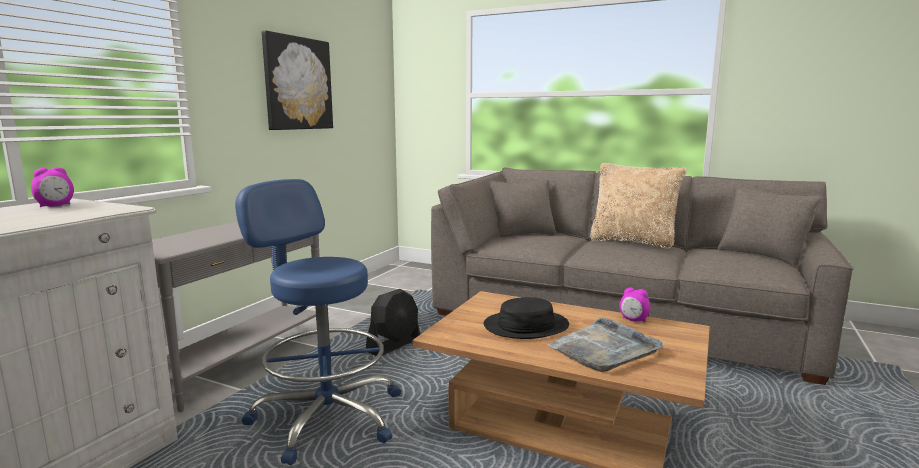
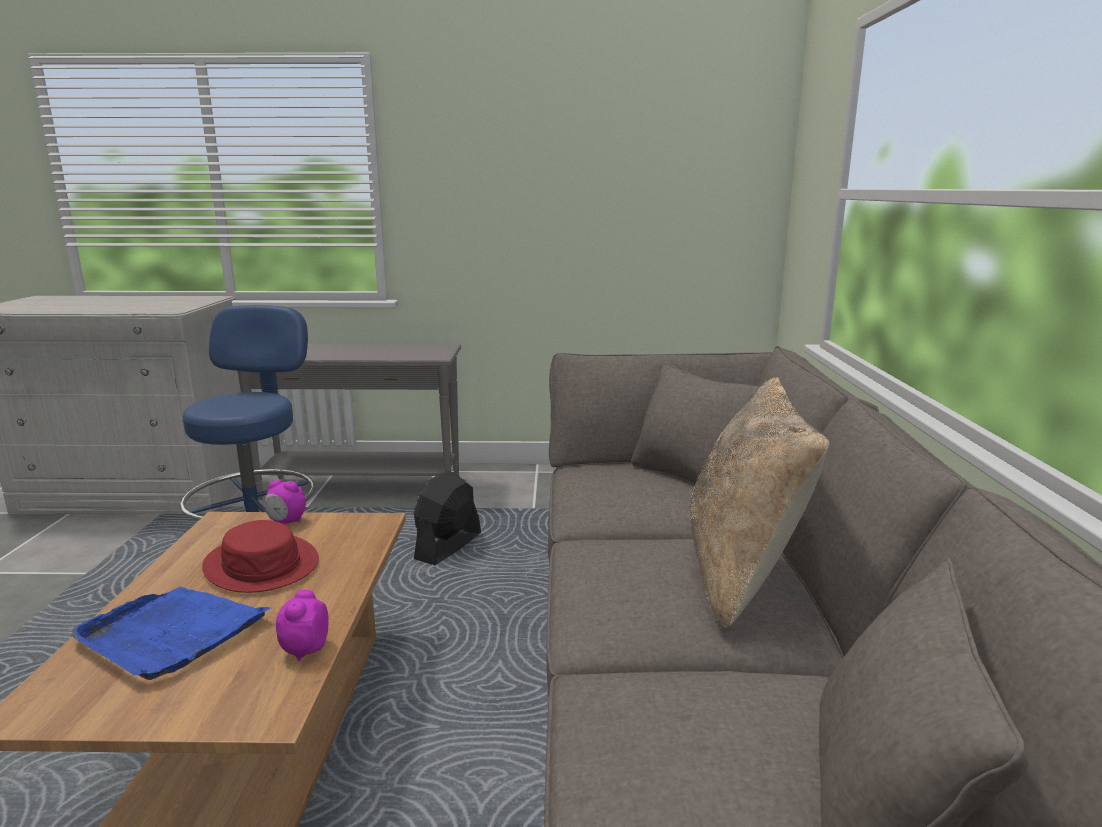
camera: 65 degrees right, 5 degrees up
alarm clock [31,167,74,207] -> alarm clock moved to [265,480,306,524]
picture [262,31,333,130] -> none
black fan [366,289,420,356] -> black fan turned 105 degrees clockwise [414,471,481,565]
black hat [484,297,569,339] -> red hat [202,520,319,593]
grey tray [547,317,663,372] -> blue tray [71,587,270,680]

